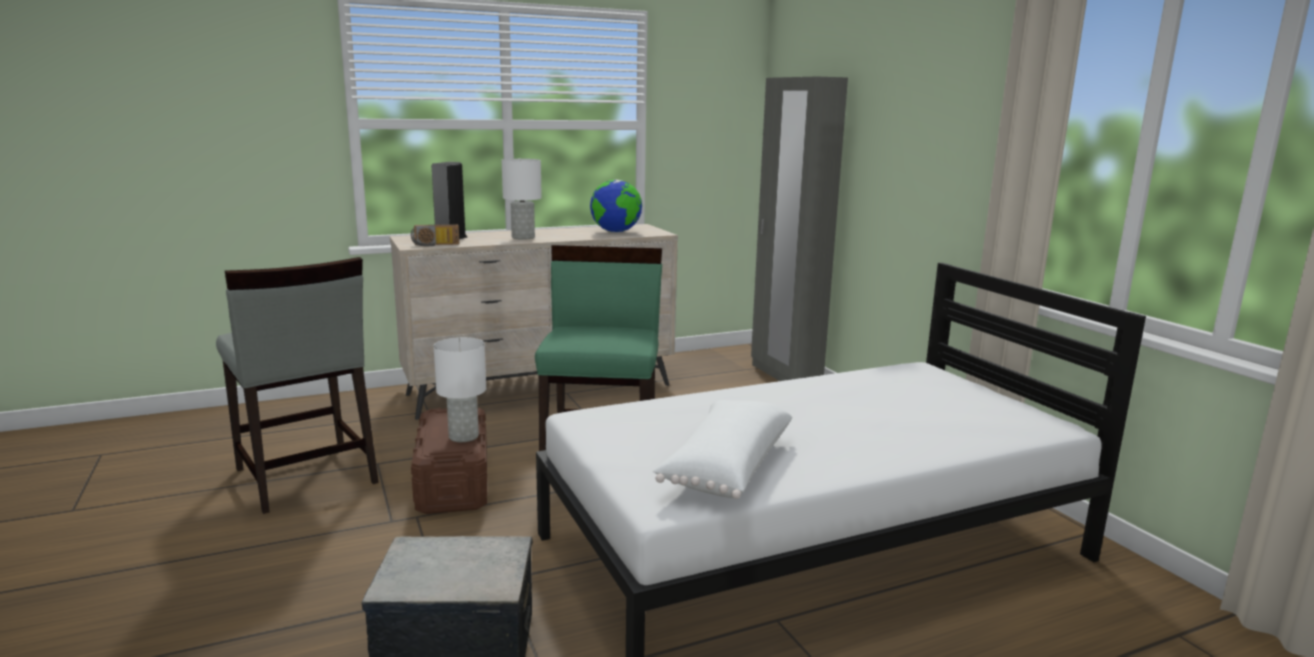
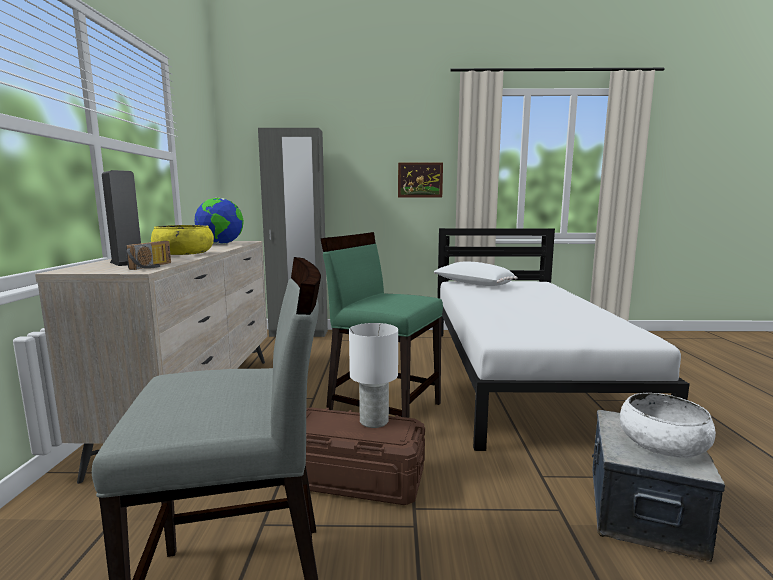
camera: 65 degrees left, 5 degrees down
white table lamp [502,159,542,240] -> yellow bowl [151,225,214,255]
white pillow [653,400,793,499] -> white pillow moved to [434,262,517,286]
none -> picture [398,163,443,197]
none -> white bowl [620,393,716,459]

